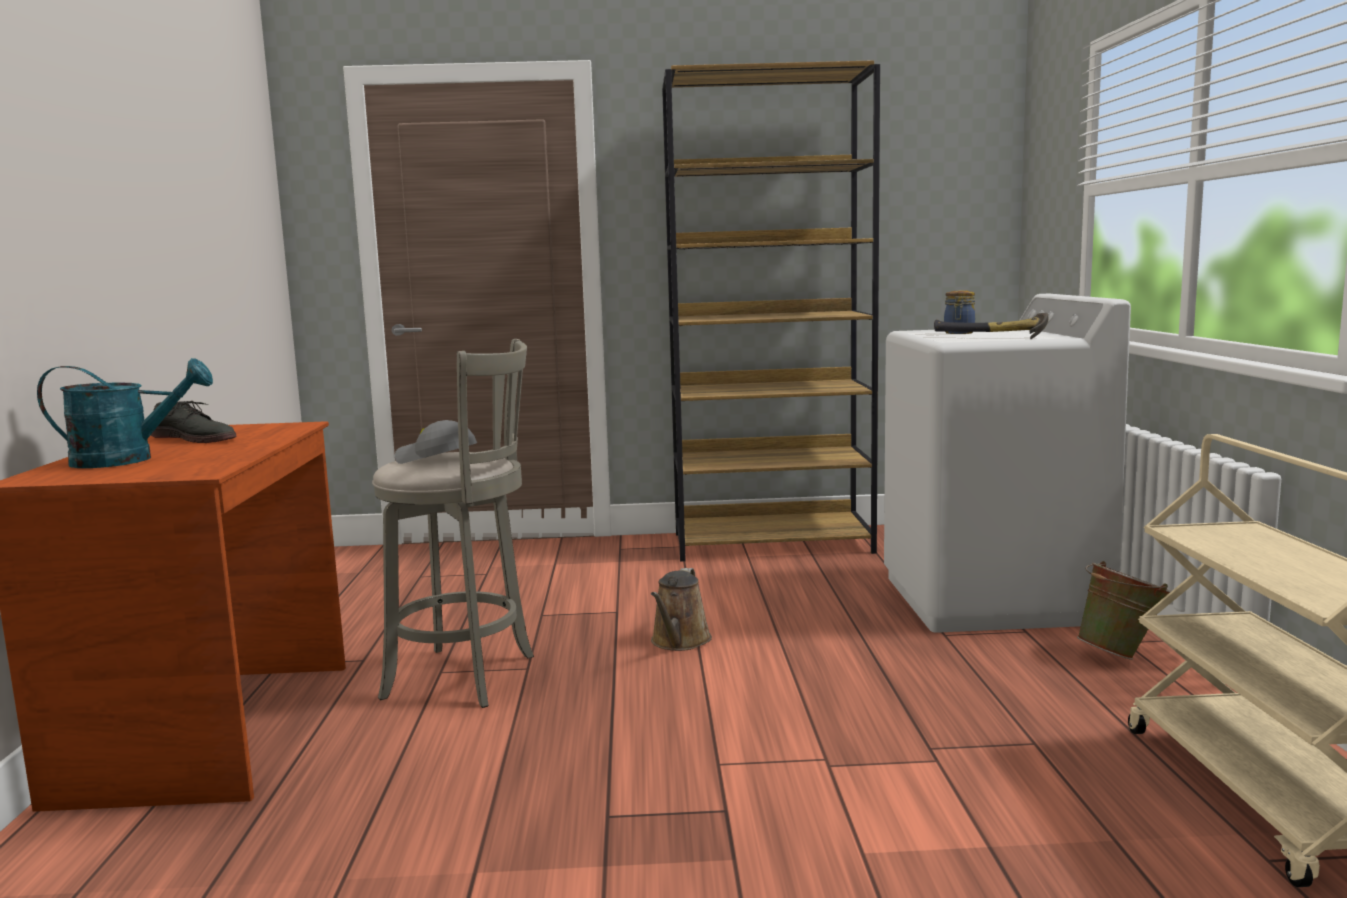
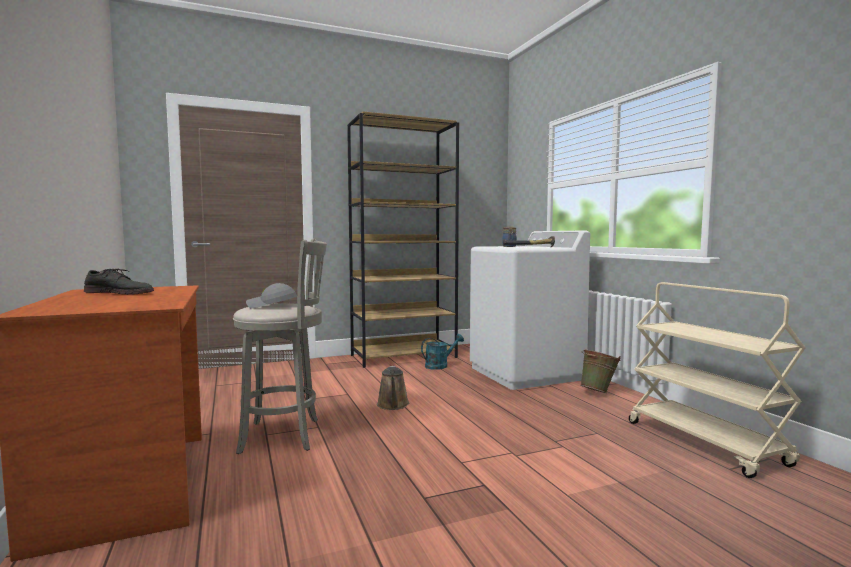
camera: 20 degrees left, 5 degrees down
turquoise watering can [37,358,213,468] -> turquoise watering can moved to [421,334,464,370]

